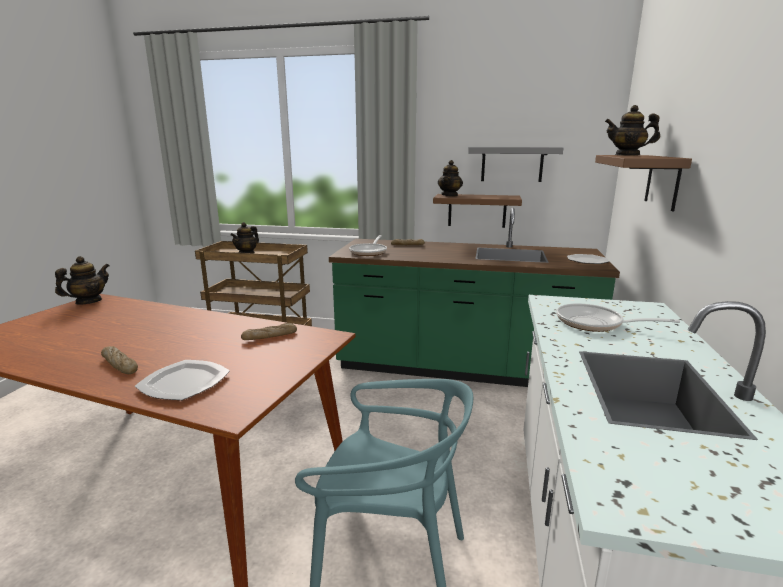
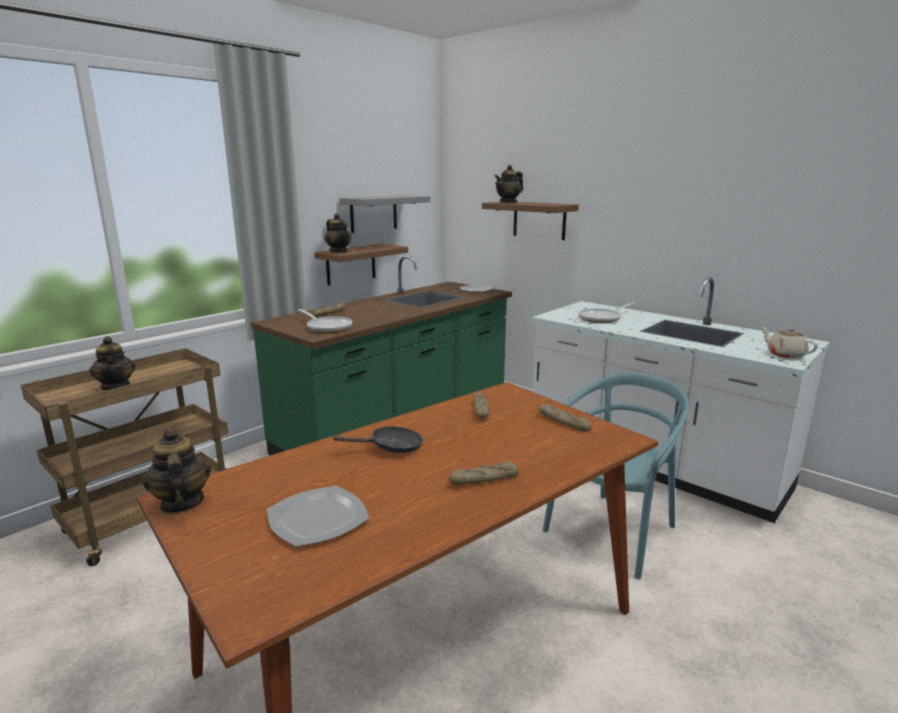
camera: 60 degrees left, 0 degrees up
plate [135,360,230,400] -> plate moved to [267,486,369,547]
none -> black frying pan [333,426,423,453]
none -> bread [538,404,591,431]
none -> beige teapot [761,327,818,359]

